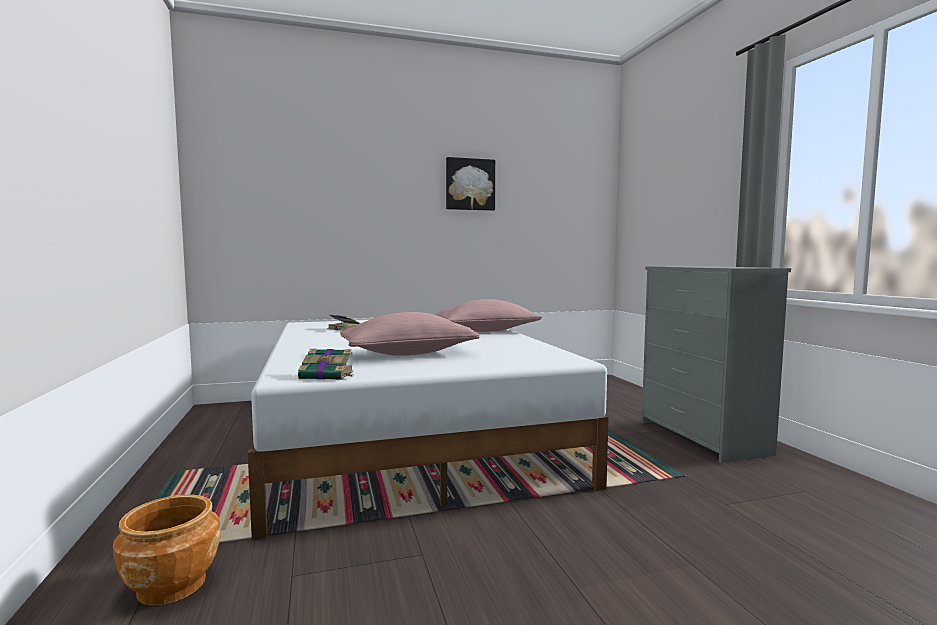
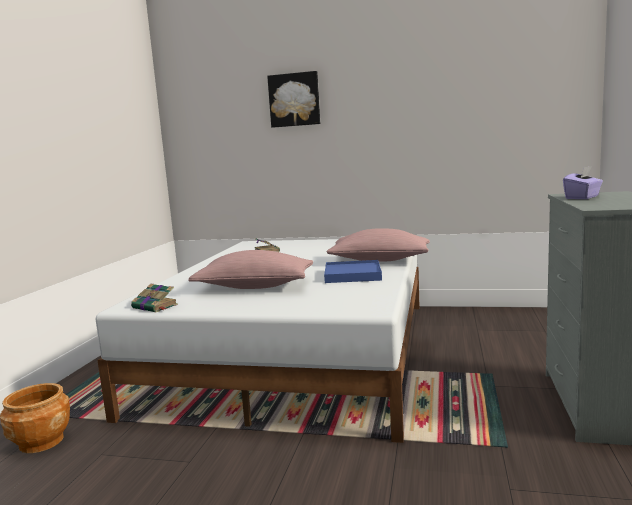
camera: 30 degrees right, 5 degrees up
picture [446,157,495,211] -> picture moved to [267,71,320,128]
none -> blue tray [324,260,382,283]
none -> purple tissue box [563,166,603,199]

